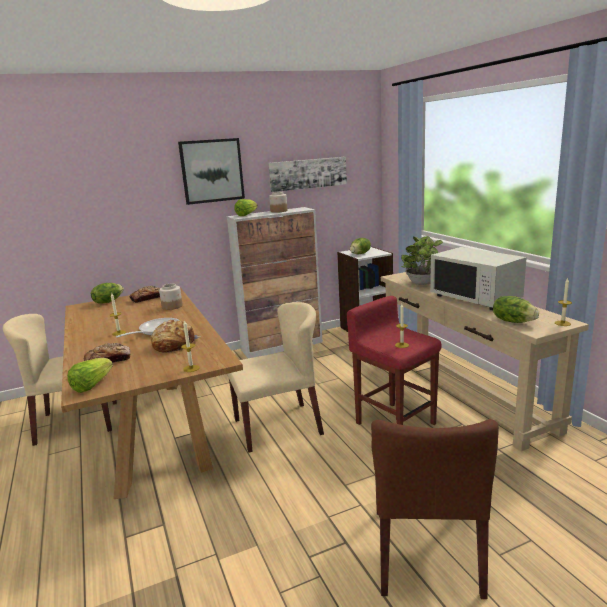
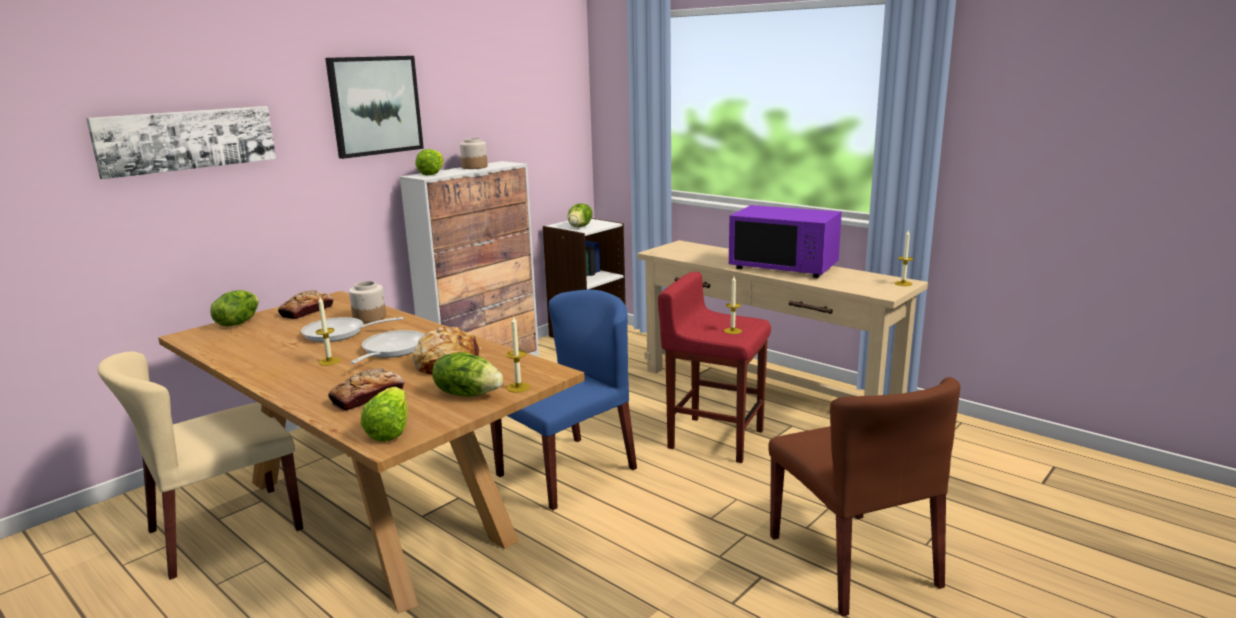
camera: 25 degrees left, 0 degrees up
beige chair [227,302,324,453] -> blue chair [490,290,637,510]
picture [269,157,347,192] -> picture moved to [86,106,276,179]
potted plant [401,236,443,285] -> none
white microwave [430,247,527,310] -> purple microwave [729,205,842,278]
lettuce [493,296,539,323] -> lettuce moved to [432,352,503,396]
none -> frying pan [301,317,403,342]

